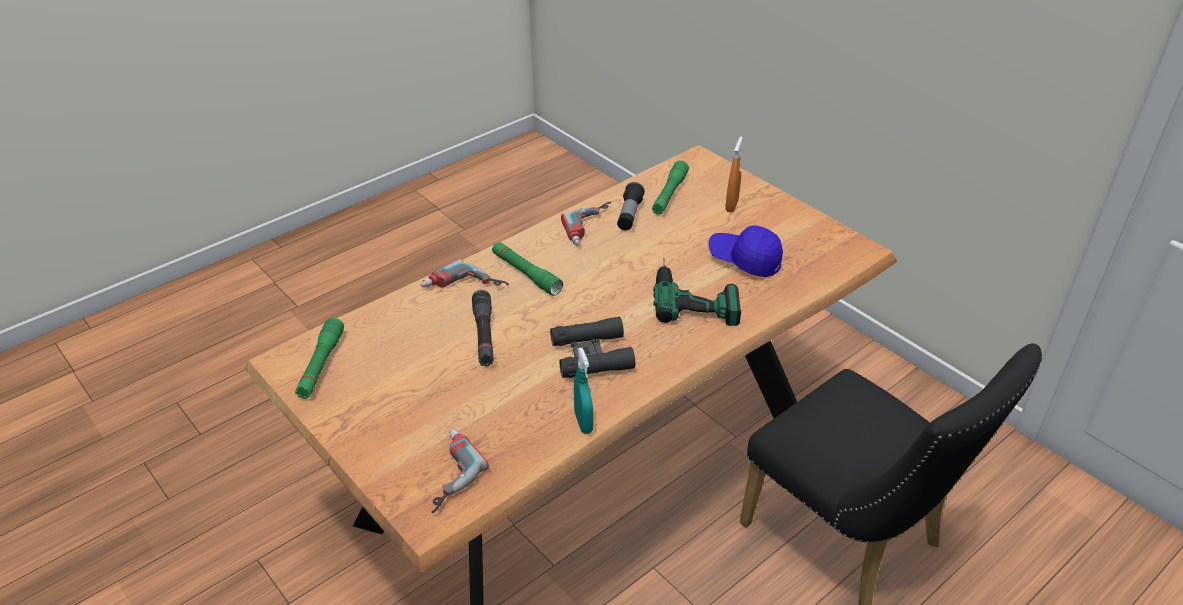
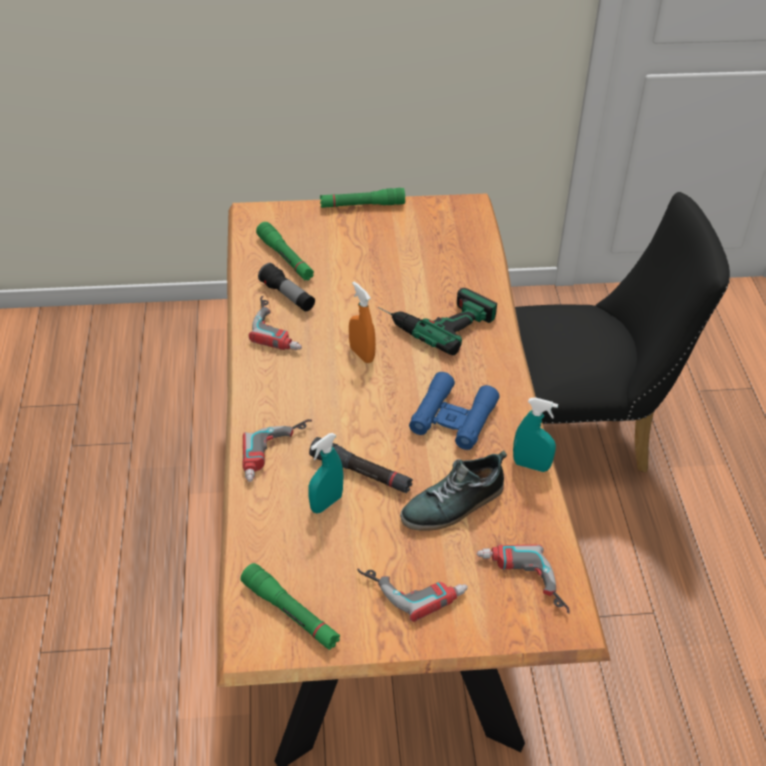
camera: 55 degrees left, 5 degrees up
green flashlight [492,242,563,296] -> green flashlight moved to [320,188,405,208]
black binoculars [550,317,635,378] -> blue binoculars [409,372,499,450]
blue cap [708,225,783,277] -> none
orange spray bottle [725,137,743,212] -> orange spray bottle moved to [349,281,376,363]
none -> turquoise spray bottle [308,433,343,513]
none -> power drill [357,568,468,622]
none -> shoe [400,450,507,531]

